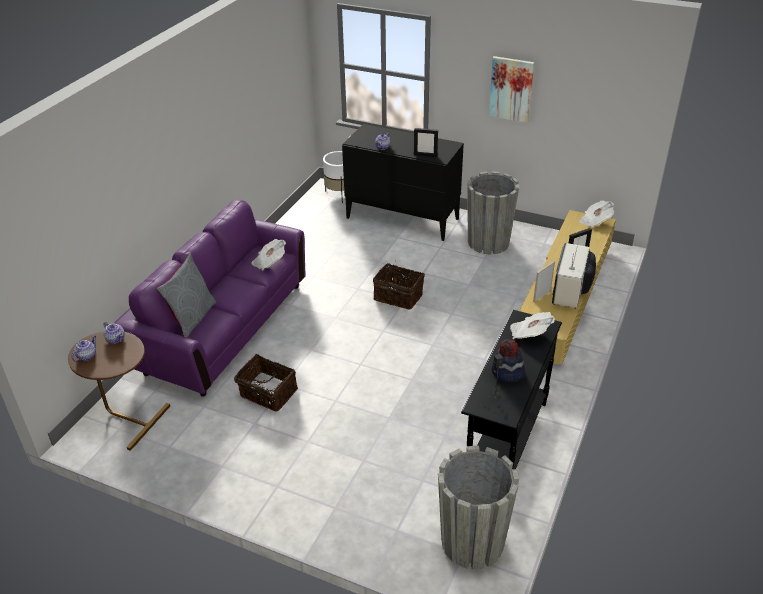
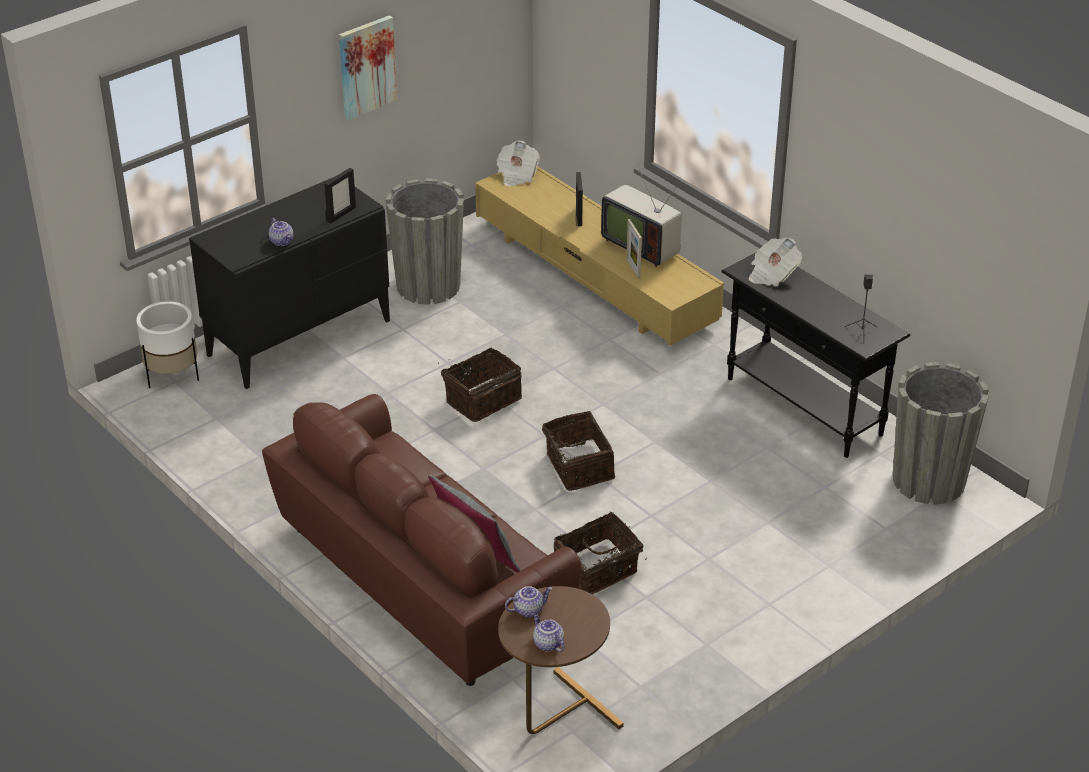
camera: 65 degrees left, 0 degrees up
purple sofa [113,200,305,397] -> brown sofa [262,394,581,686]
newspaper [251,239,286,270] -> none
hat [491,339,525,382] -> none
none -> basket [542,411,615,491]

